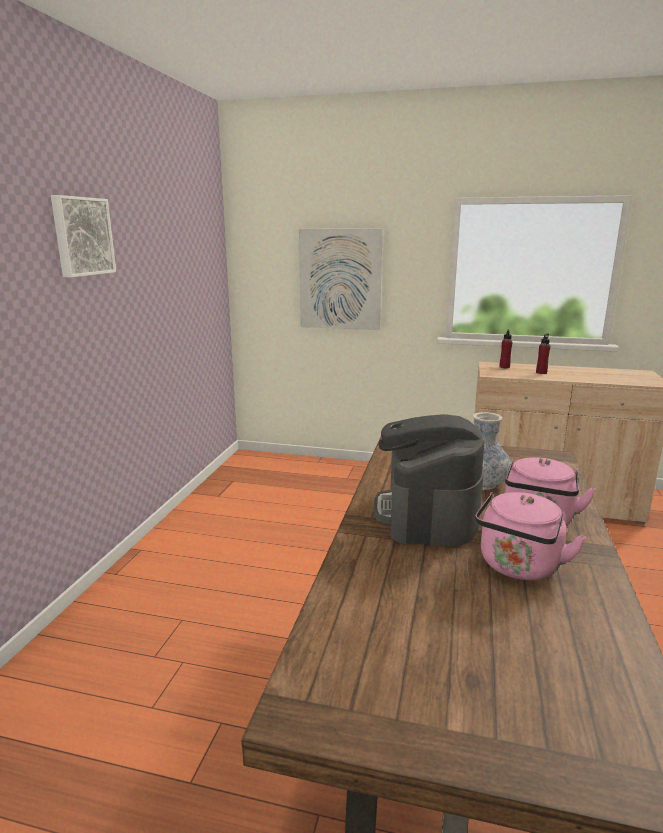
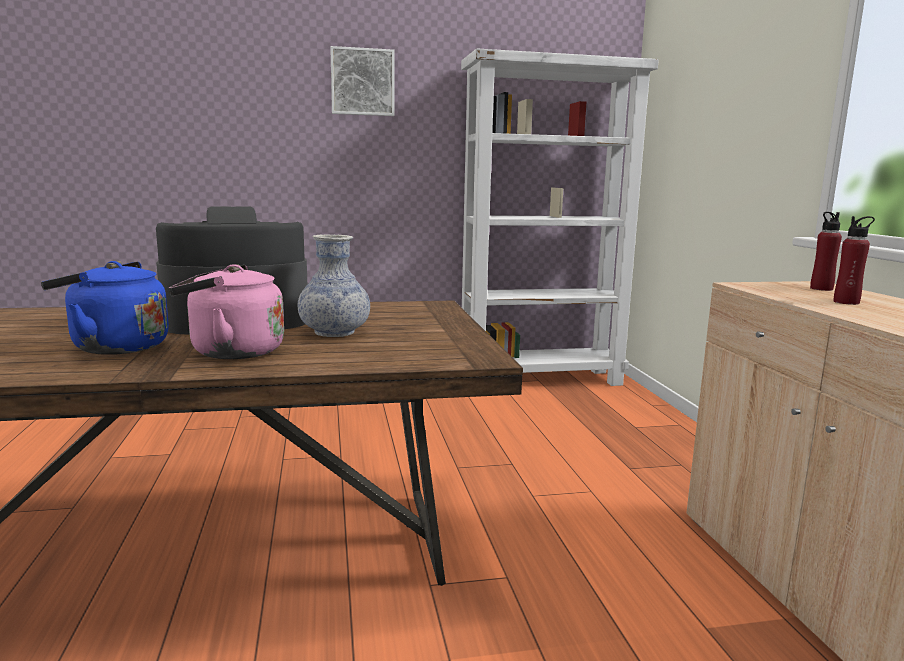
camera: 65 degrees right, 5 degrees down
picture [299,229,383,330] -> none
pink kettle [475,492,586,580] -> blue kettle [41,261,169,355]
none -> white bookcase [461,49,659,386]

